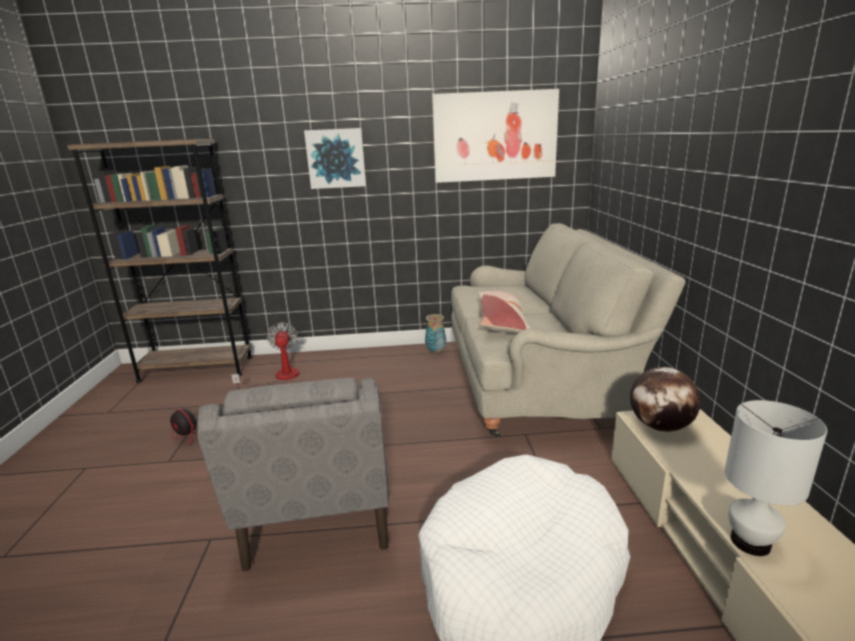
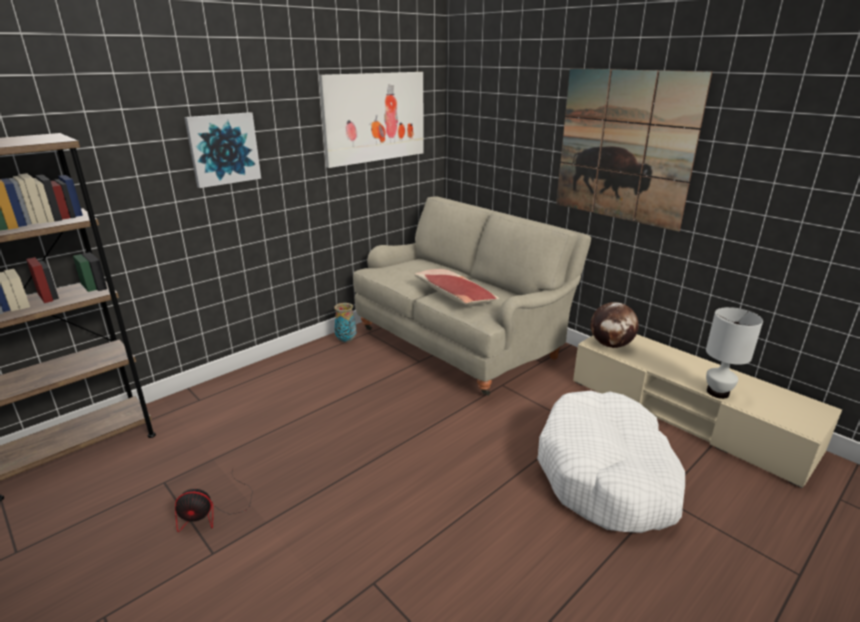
camera: 40 degrees left, 5 degrees up
grey armchair [197,378,389,571] -> none
fan [231,322,299,390] -> none
none -> picture [556,68,712,232]

